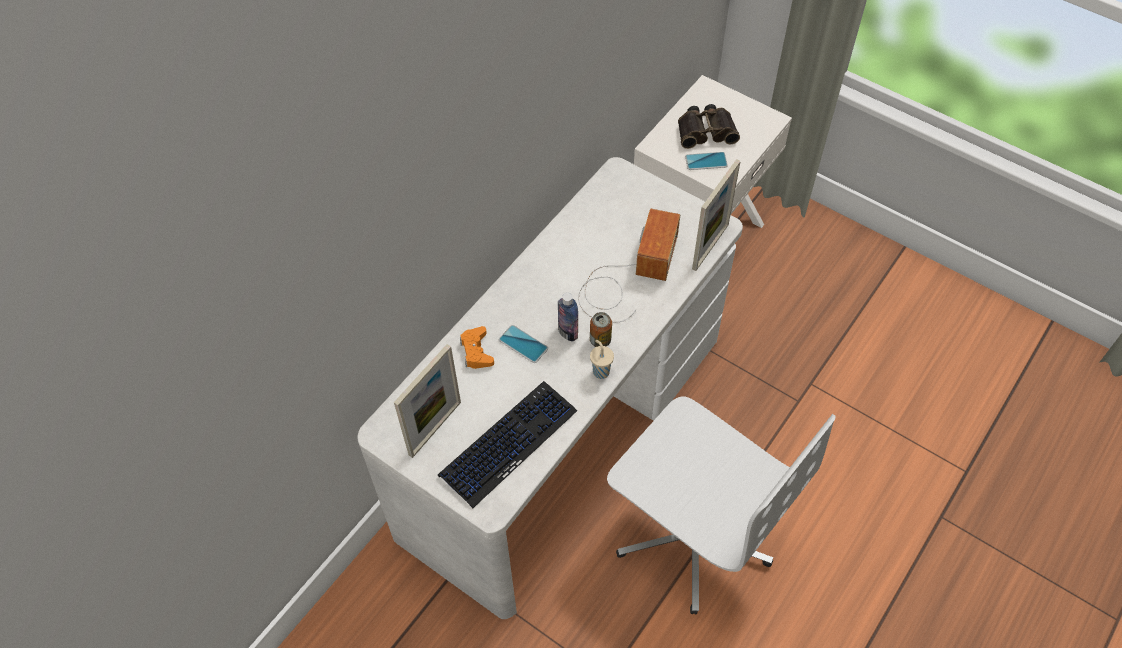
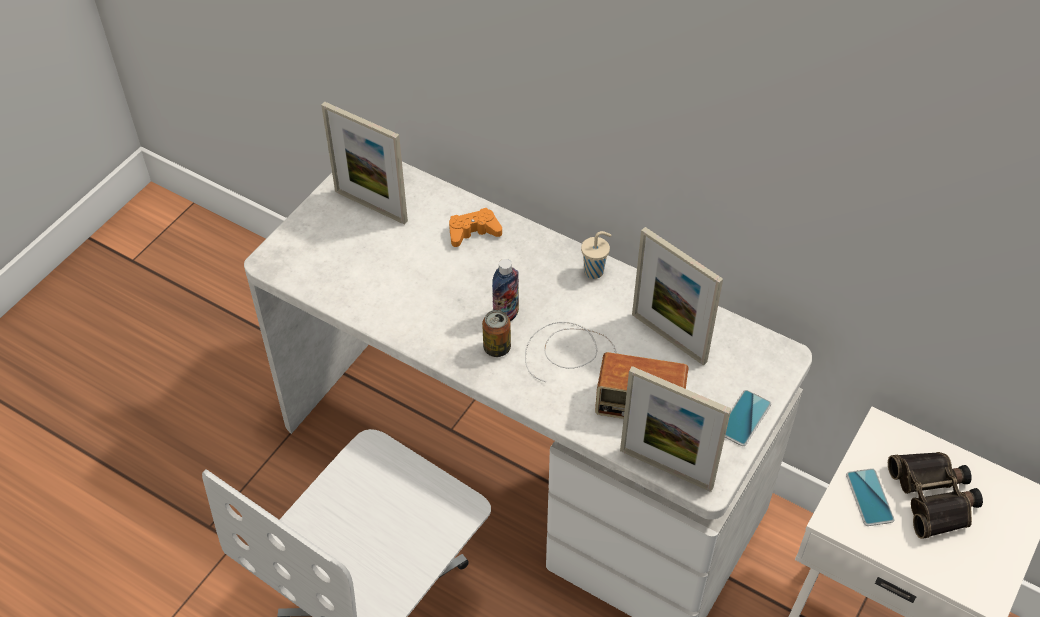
camera: 85 degrees right, 5 degrees down
keyboard [438,381,577,508] -> none
phone [499,325,548,363] -> phone moved to [725,390,771,446]
beige cup [590,340,614,379] -> beige cup moved to [581,231,611,279]
none -> picture frame [632,227,723,366]

